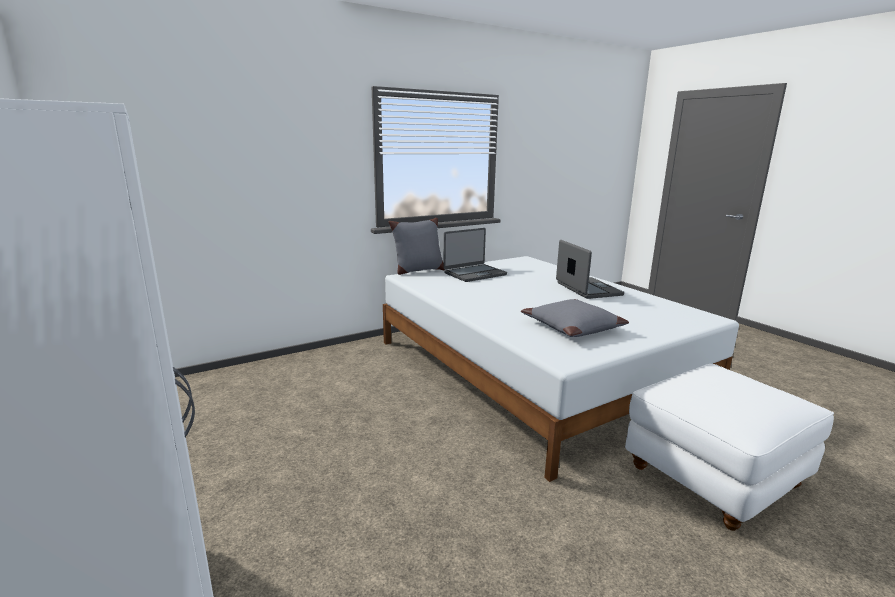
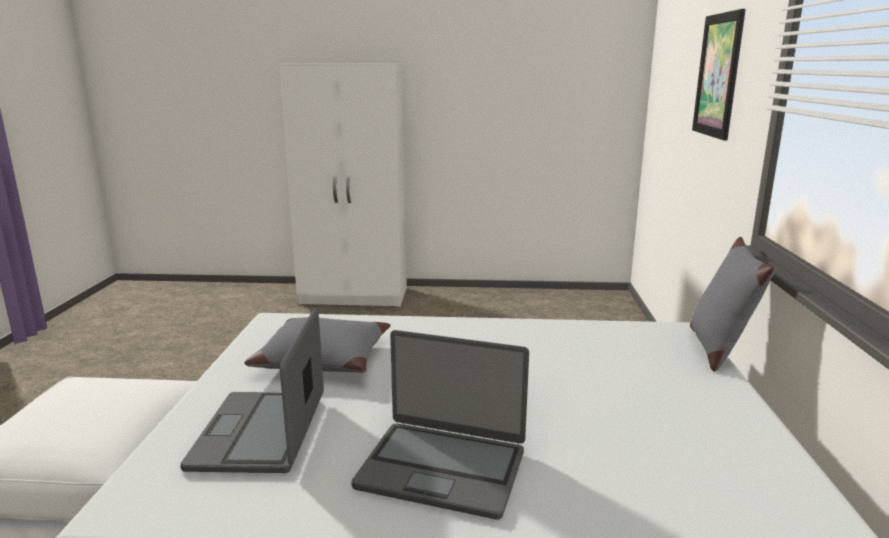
camera: 125 degrees right, 0 degrees up
laptop [443,228,507,282] -> laptop moved to [180,308,324,473]
none -> picture [692,9,746,141]

